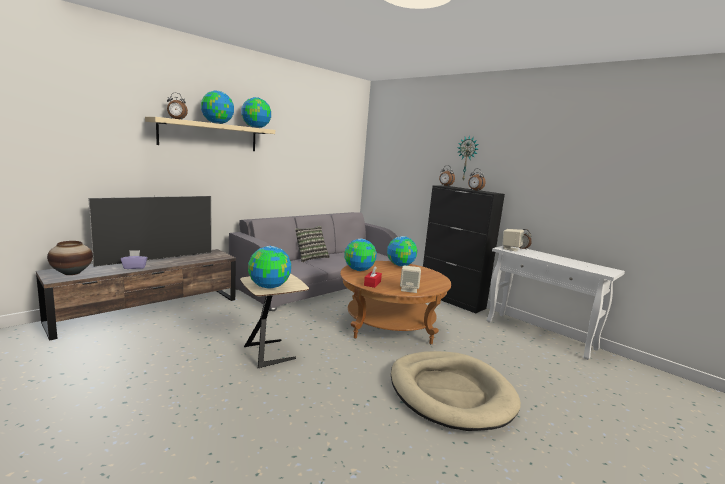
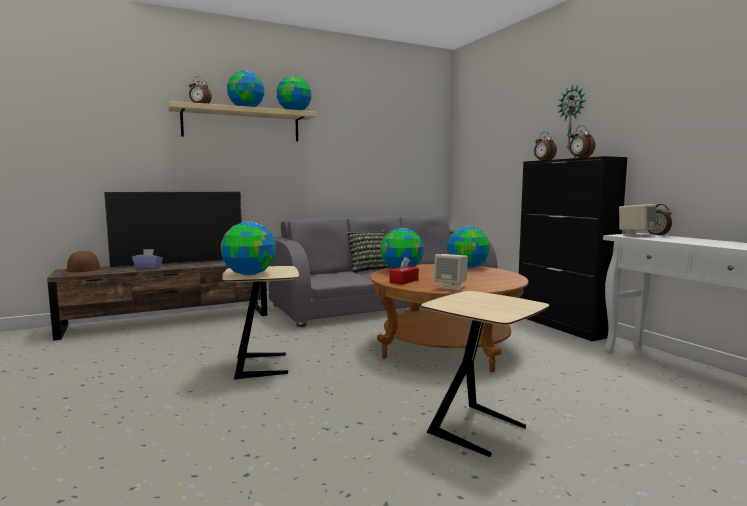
camera: 20 degrees right, 5 degrees down
vase [47,241,93,275] -> brown hat [59,251,107,275]
beige dog bed [391,351,521,431] -> beige side table [421,291,549,457]

